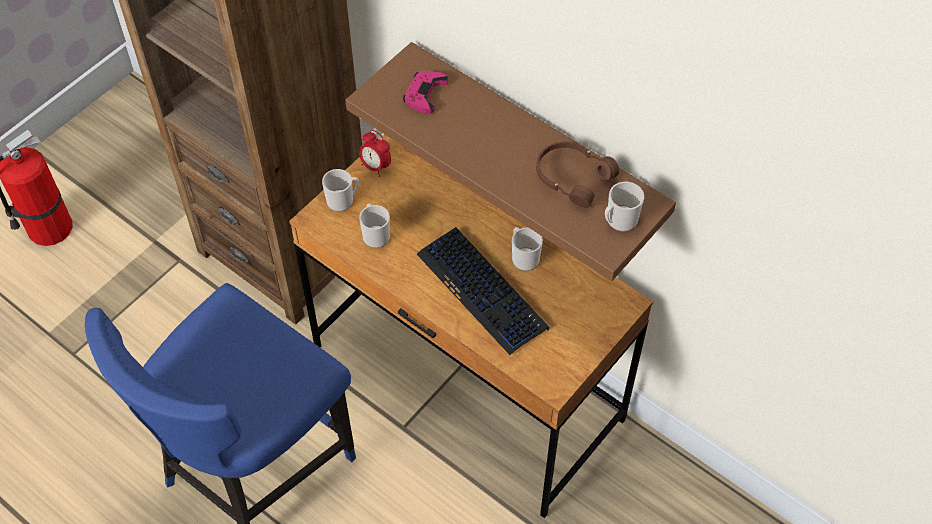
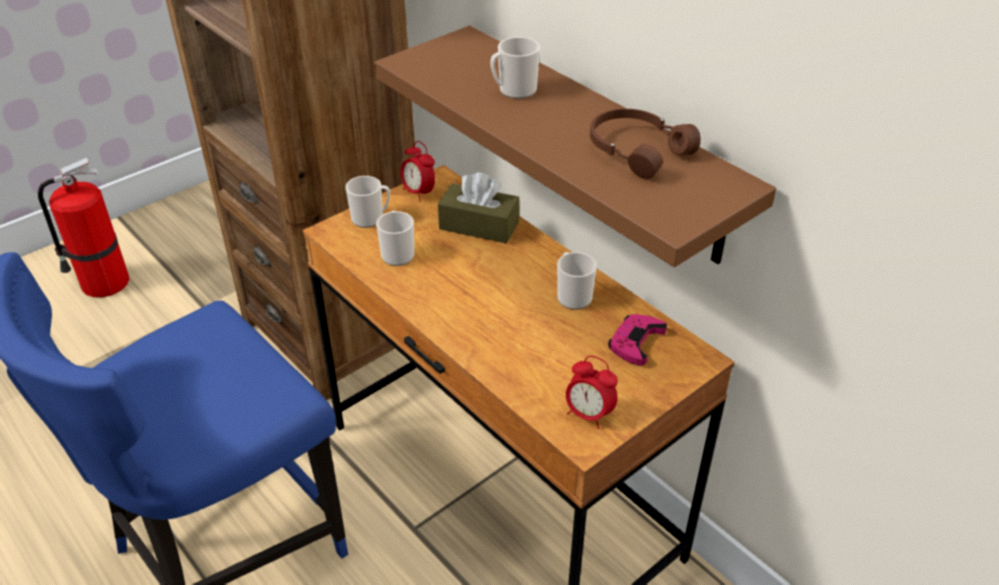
camera: 10 degrees right, 15 degrees down
pink game controller [403,71,448,114] -> pink game controller moved to [608,314,667,366]
keyboard [417,227,549,355] -> none
mug [605,182,644,232] -> mug moved to [490,37,540,99]
none -> brown tissue box [438,172,519,244]
none -> alarm clock [566,356,618,429]

